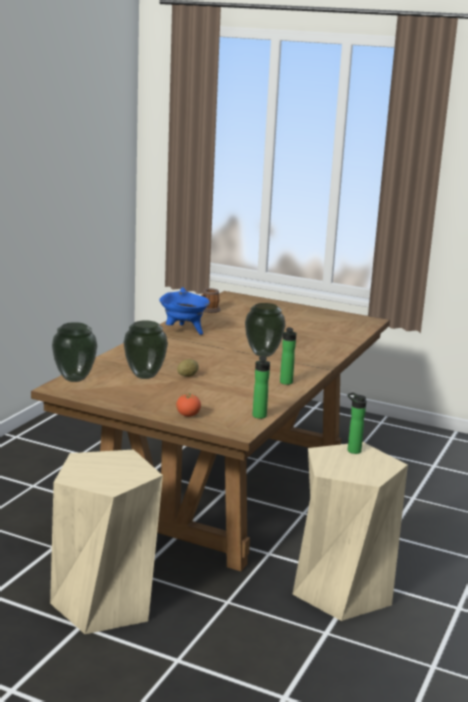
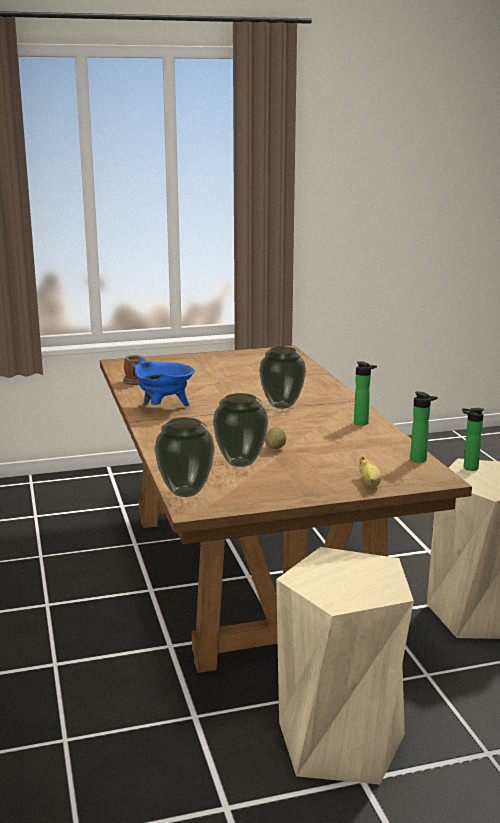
camera: 40 degrees left, 0 degrees up
tomato [176,393,201,417] -> banana [359,457,381,487]

